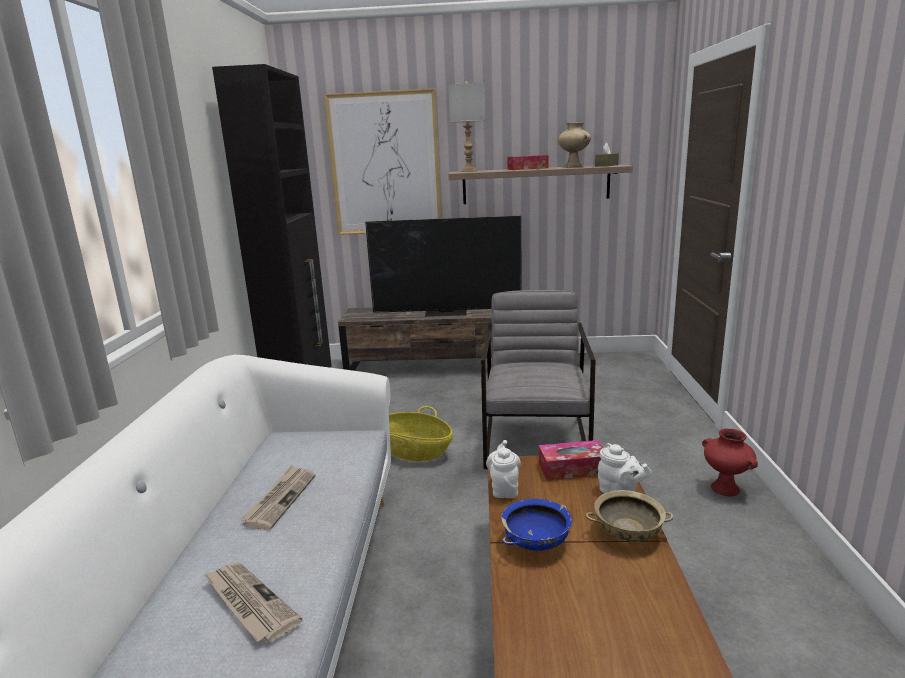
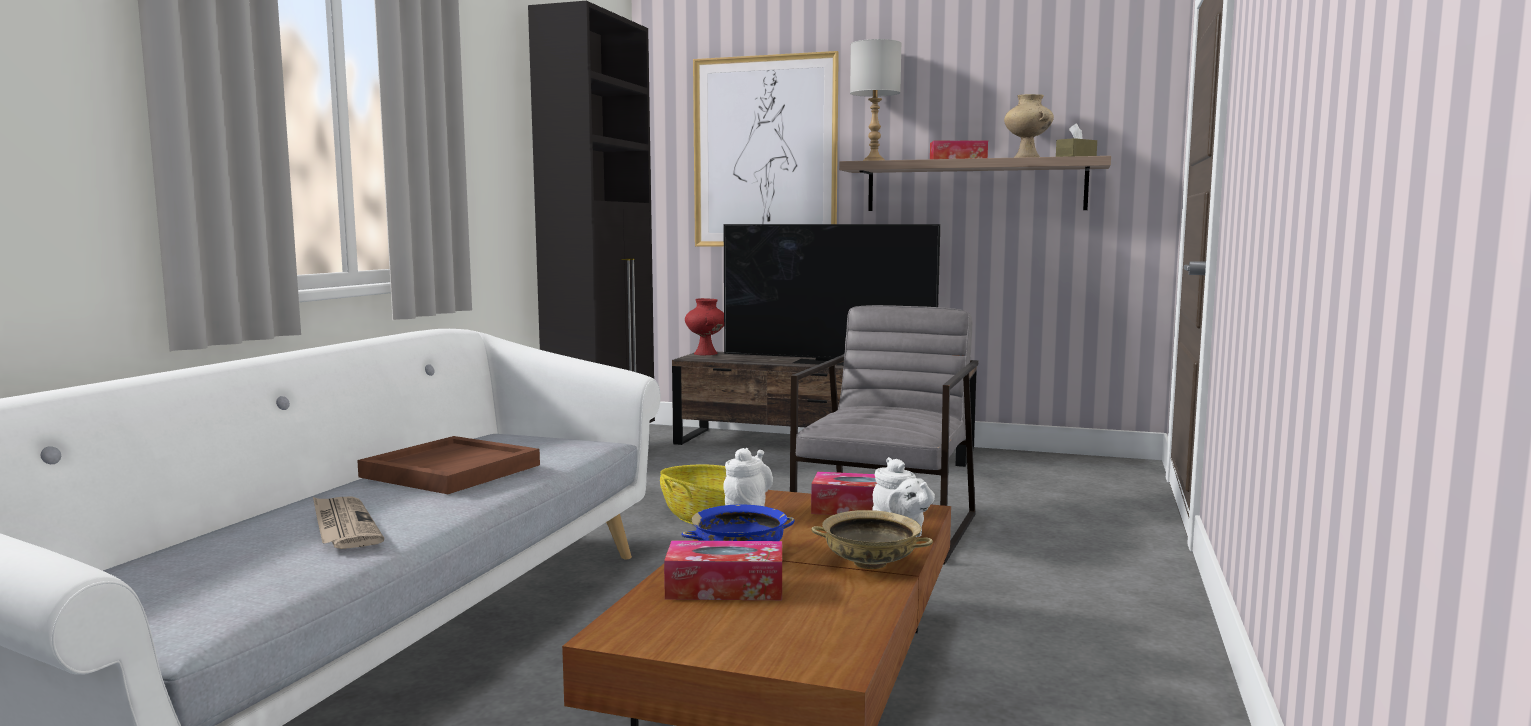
camera: 15 degrees right, 10 degrees down
newspaper [240,465,315,530] -> brown tray [357,436,540,494]
red vase [702,429,758,496] -> red vase moved to [685,298,724,356]
none -> tissue box [664,540,782,600]

